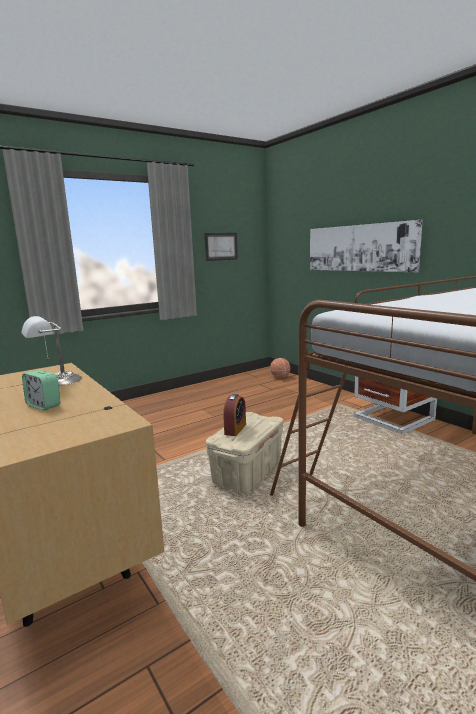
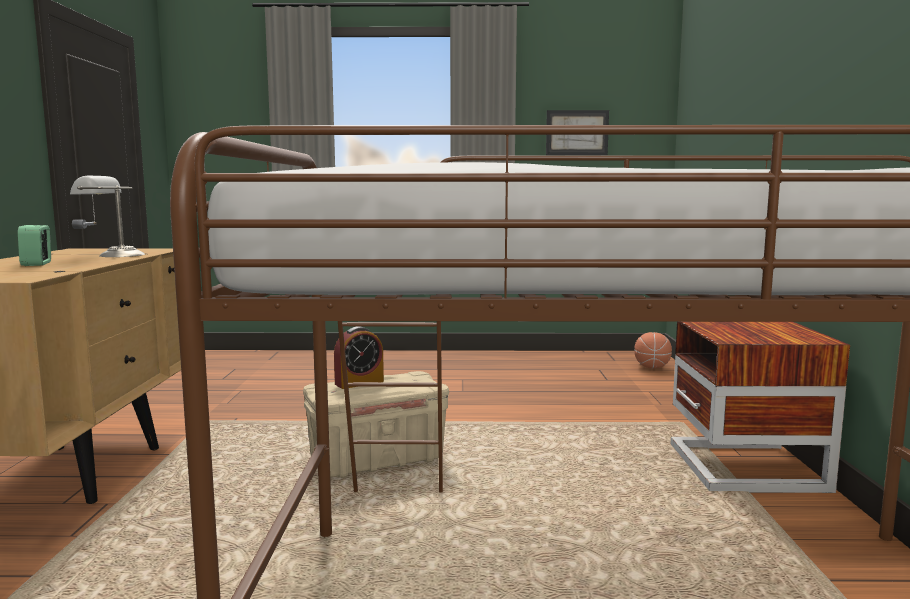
camera: 35 degrees right, 5 degrees down
picture [310,220,423,272] -> none

